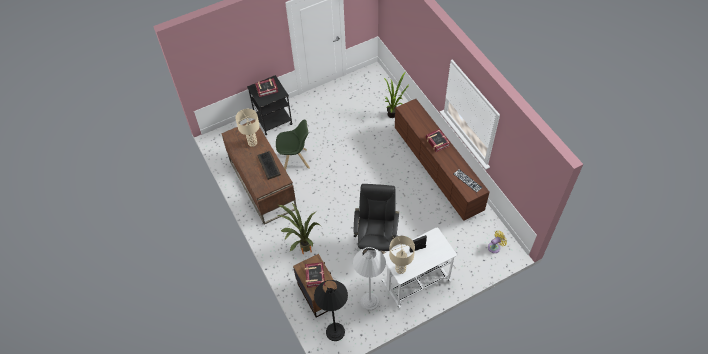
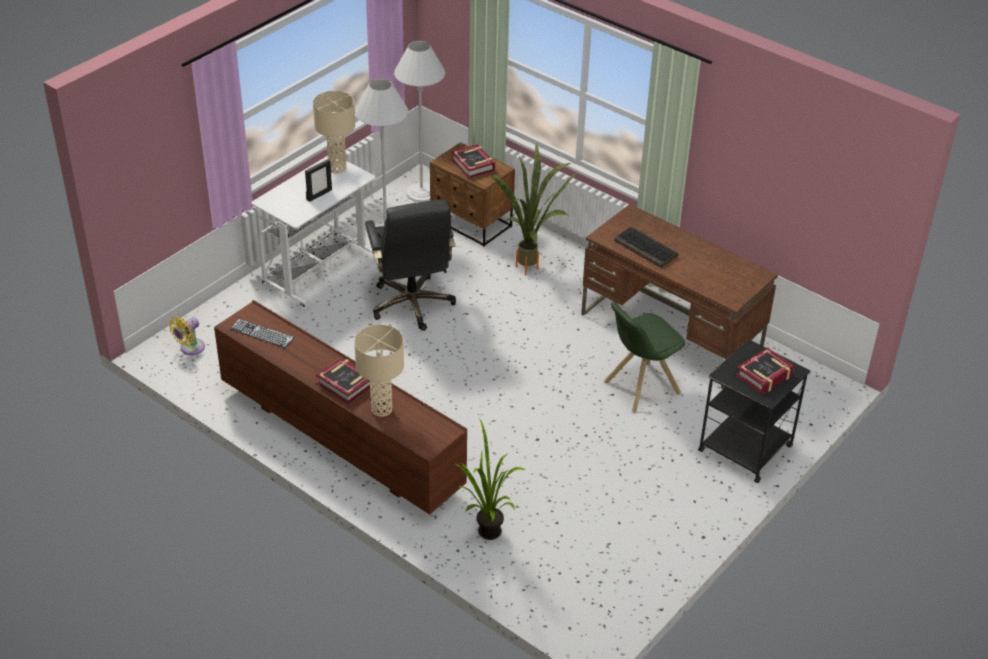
camera: 155 degrees right, 15 degrees down
beige table lamp [235,109,260,147] -> beige table lamp moved to [354,324,404,417]
black floor lamp [314,280,348,341] -> white floor lamp [394,41,445,202]

